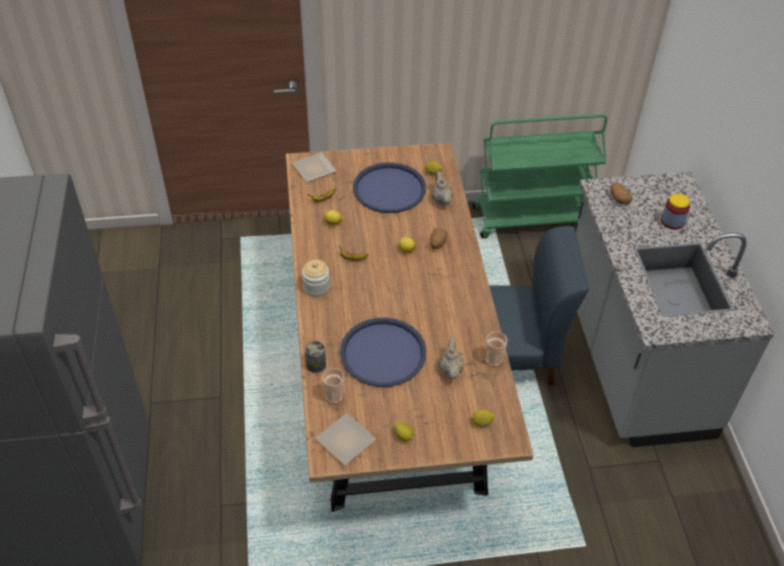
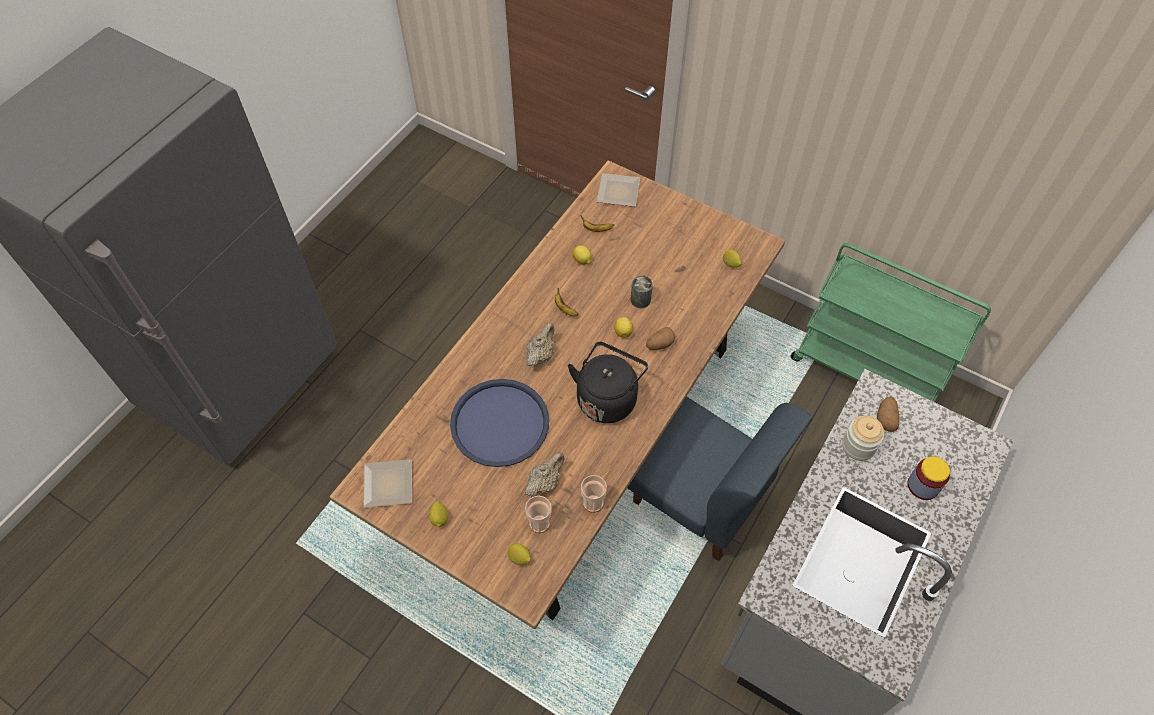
camera: 40 degrees right, 10 degrees up
jar [302,260,330,297] -> jar moved to [842,415,884,461]
can [305,341,326,373] -> can moved to [631,275,653,308]
cup [322,368,344,404] -> cup moved to [525,496,552,533]
blue tray [353,163,426,213] -> none
beige teapot [431,171,453,205] -> beige teapot moved to [526,323,554,368]
none -> black kettle [568,342,648,423]

